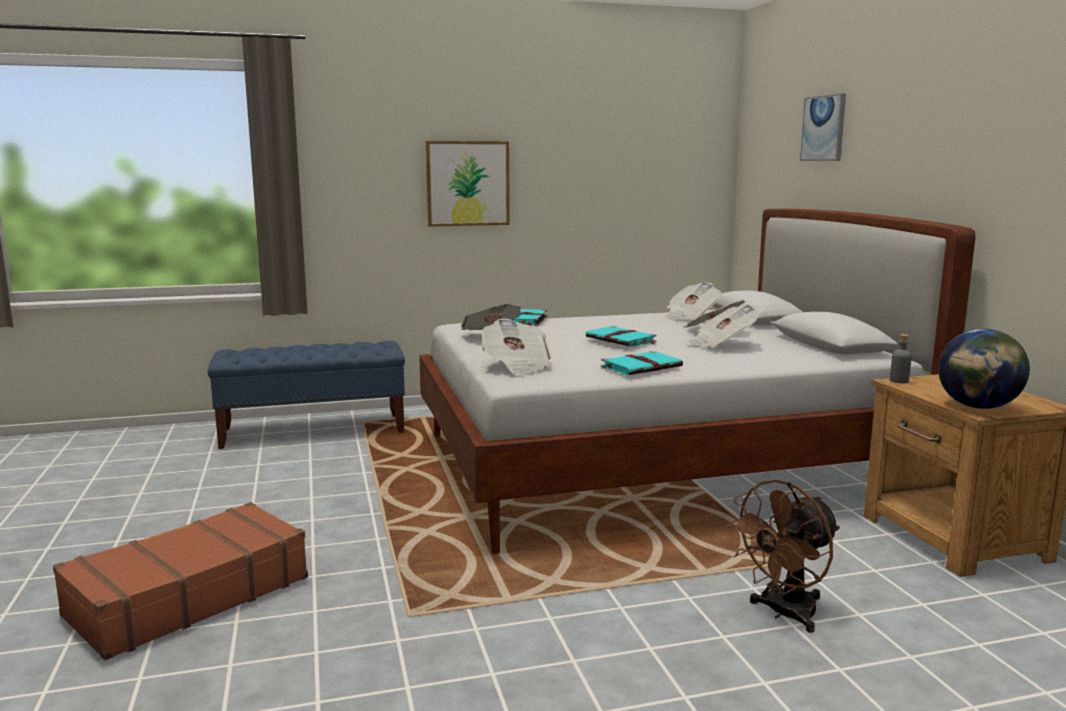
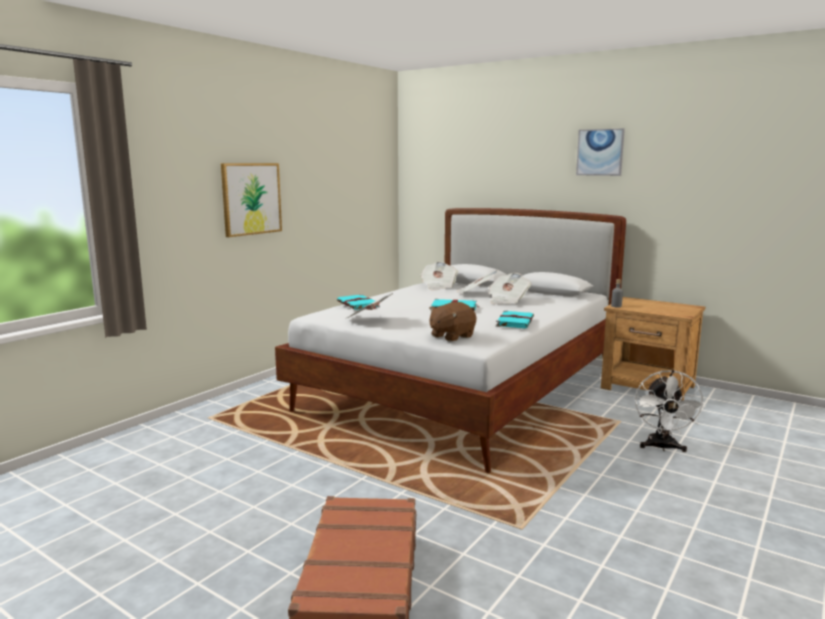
camera: 40 degrees left, 0 degrees up
blue bench [208,341,405,449] -> none
newspaper [482,318,552,376] -> brown plush toy [429,302,476,342]
brown fan [726,479,840,633] -> white fan [635,370,706,452]
picture [800,93,846,161] -> picture moved to [576,128,625,176]
globe [938,329,1030,409] -> none

